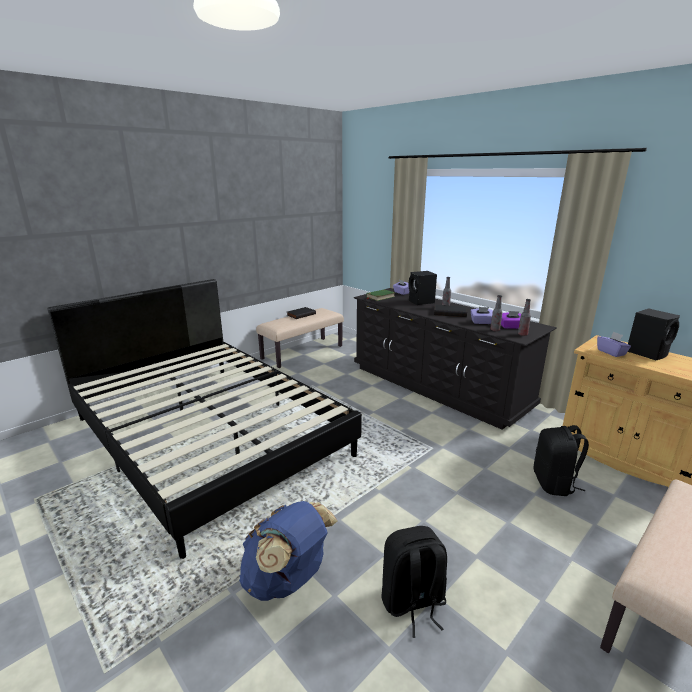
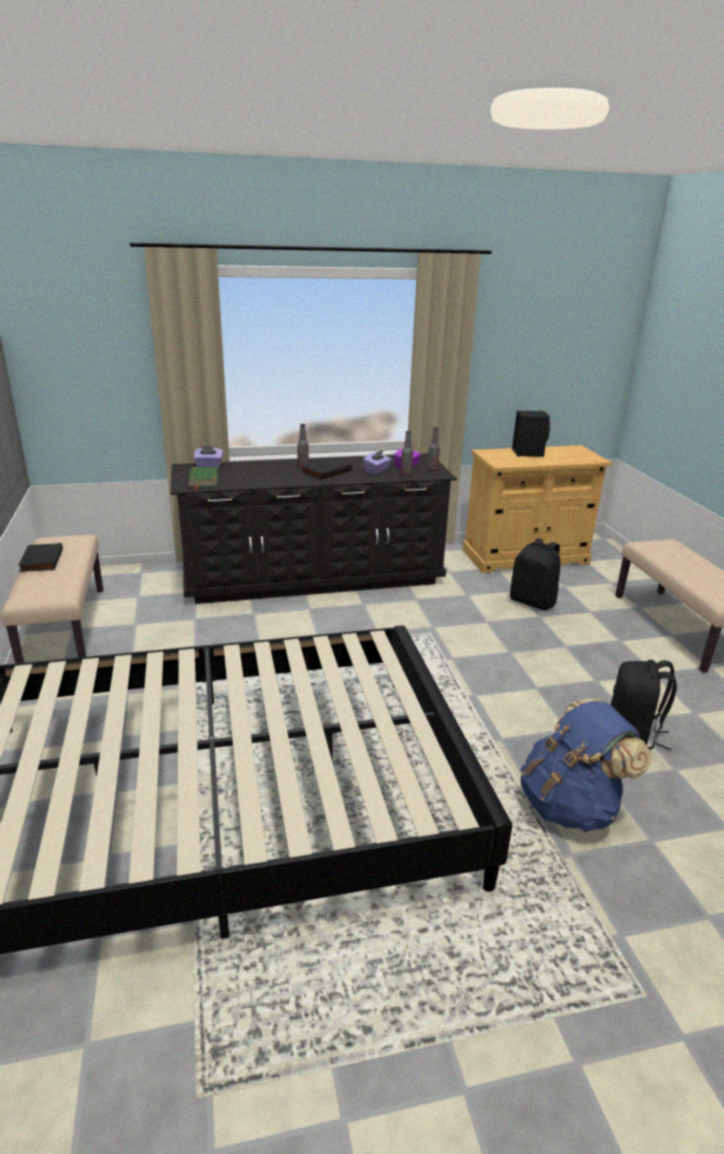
camera: 60 degrees left, 5 degrees up
black speaker [408,271,437,305] -> none
purple tissue box [597,331,631,357] -> none

